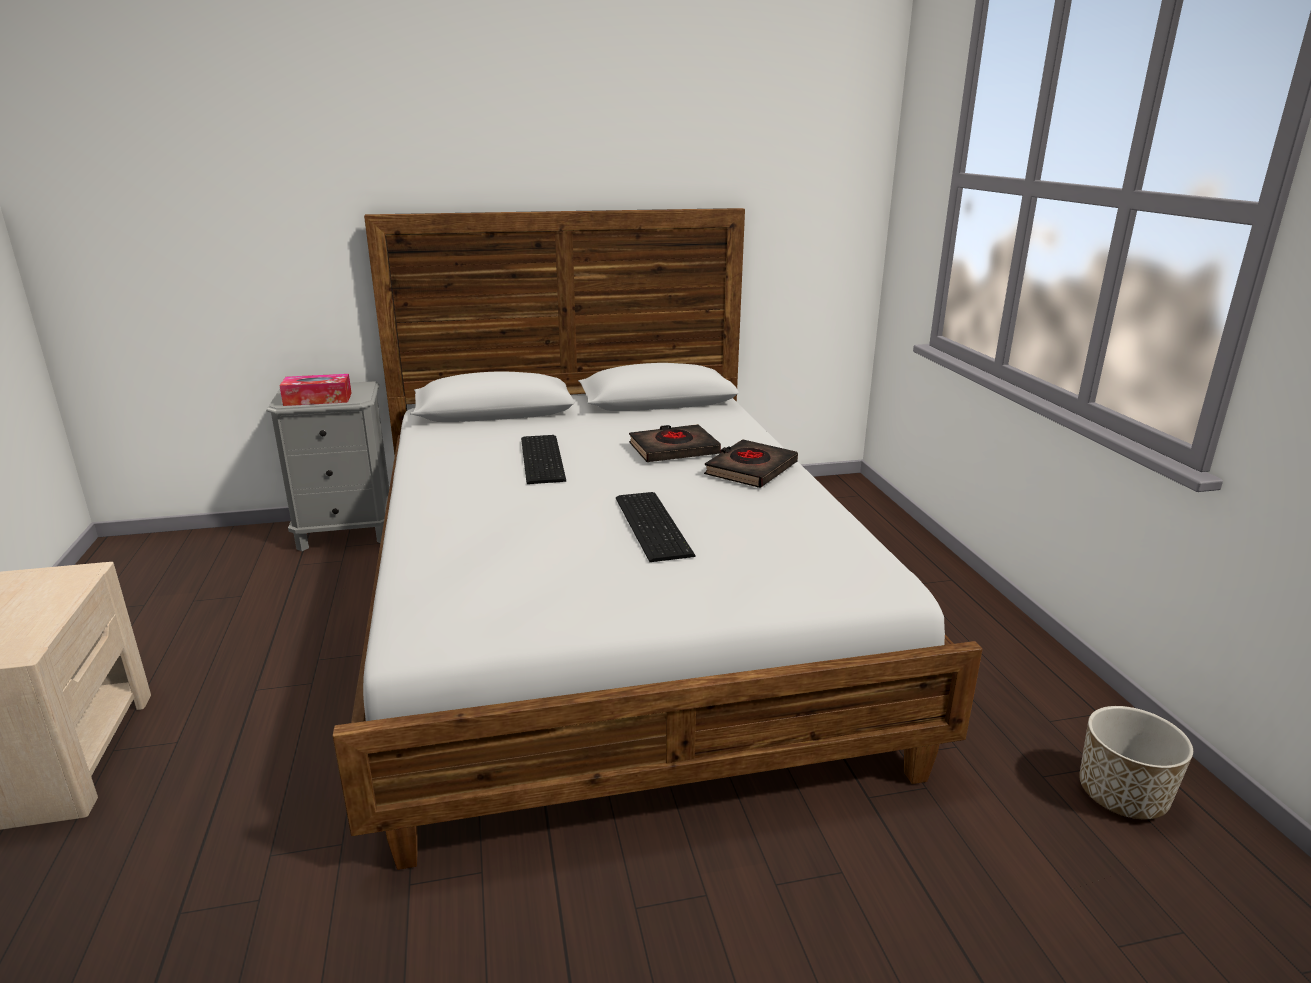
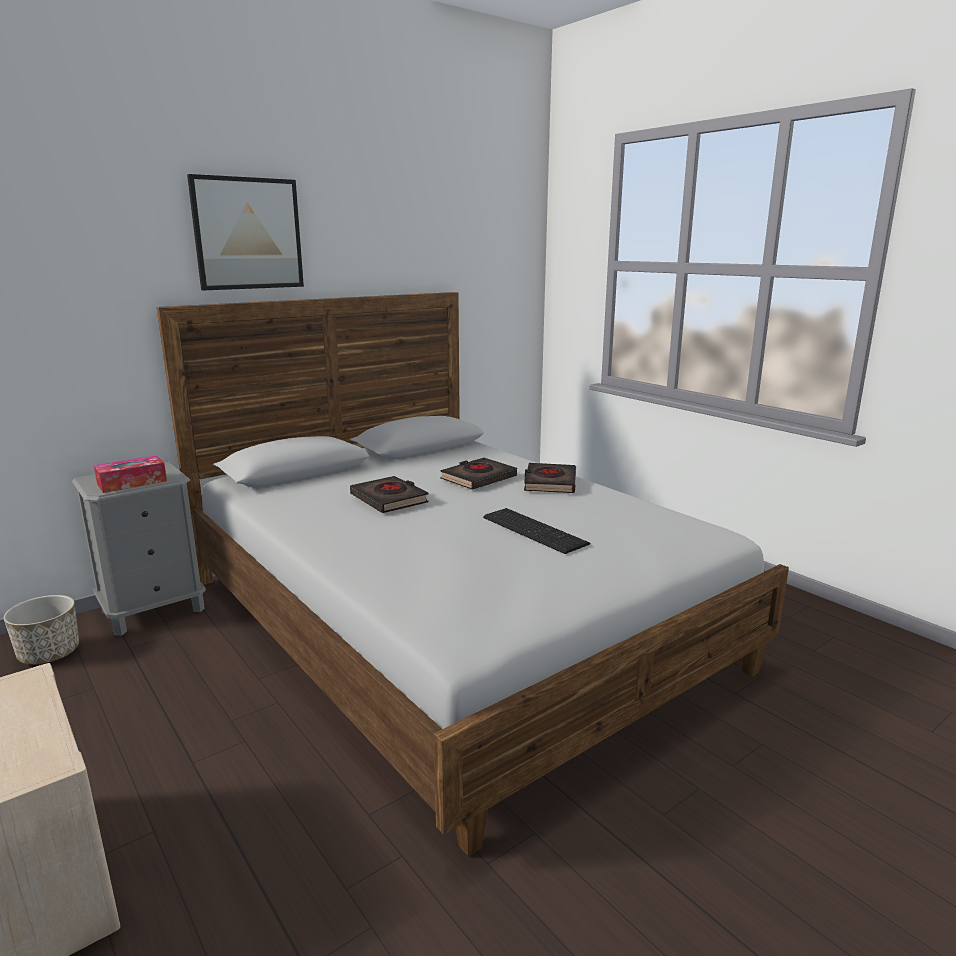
camera: 25 degrees left, 5 degrees down
keyboard [521,435,566,484] -> black book [350,476,429,513]
planter [1079,706,1193,819] -> planter moved to [3,595,79,665]
none -> picture [187,174,304,290]

